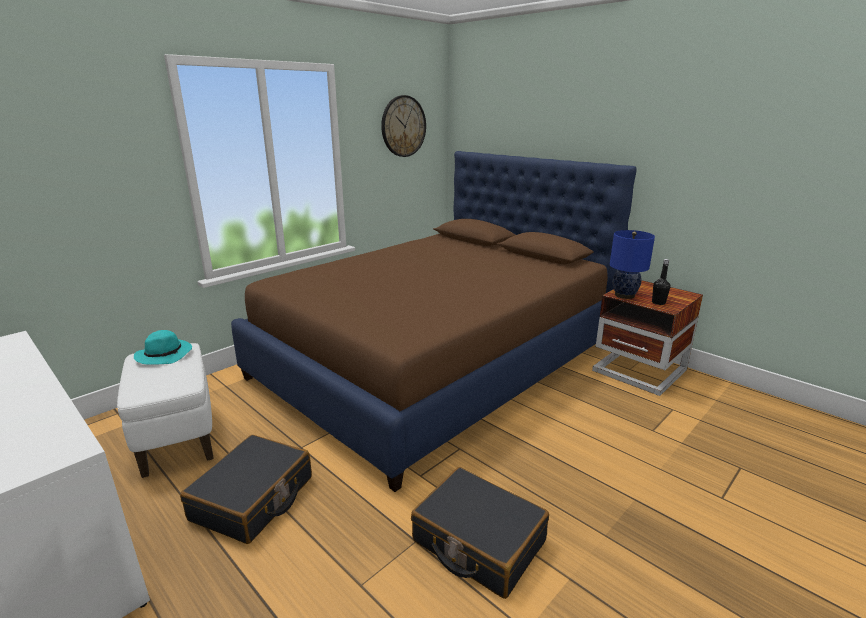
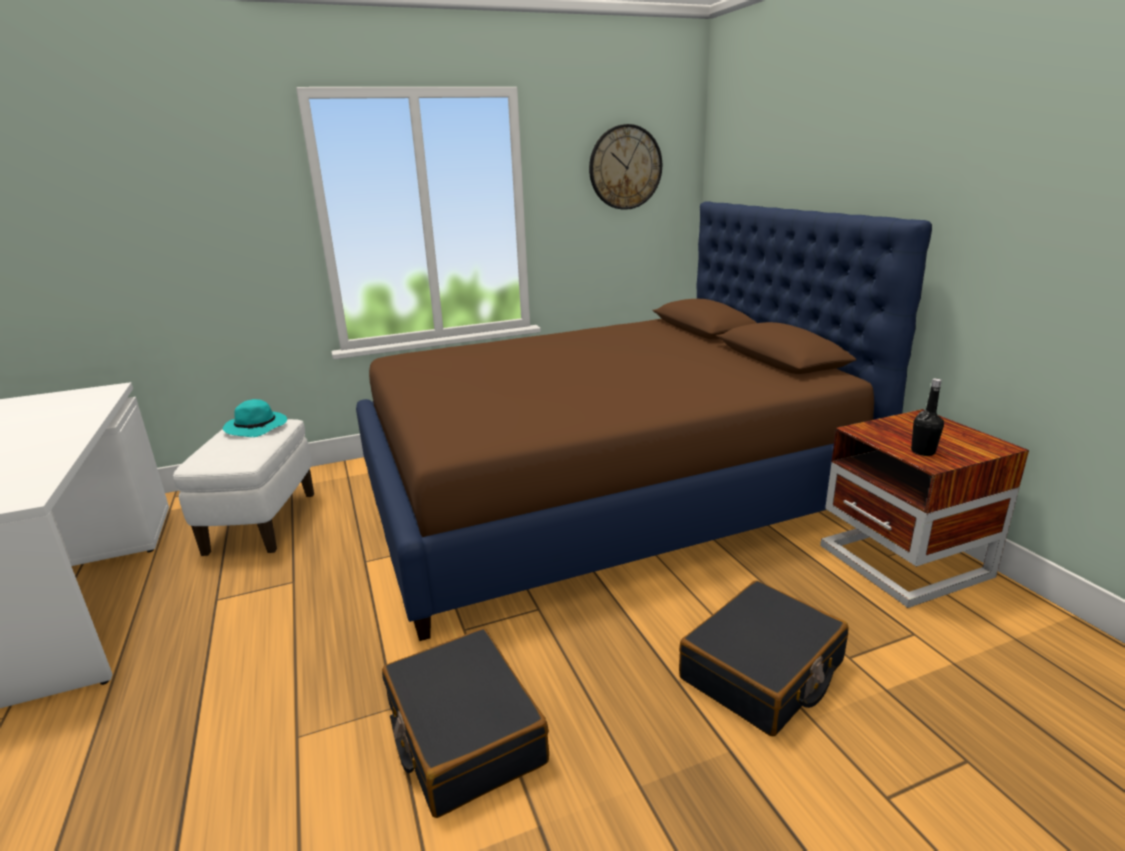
camera: 25 degrees right, 0 degrees up
black suitcase [180,435,312,544] -> black suitcase moved to [679,580,848,736]
blue table lamp [610,230,655,299] -> none

